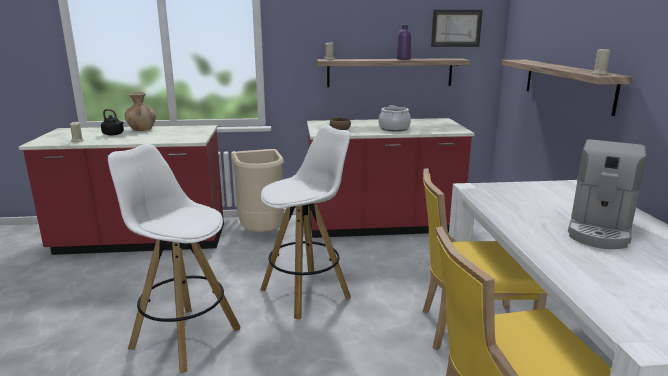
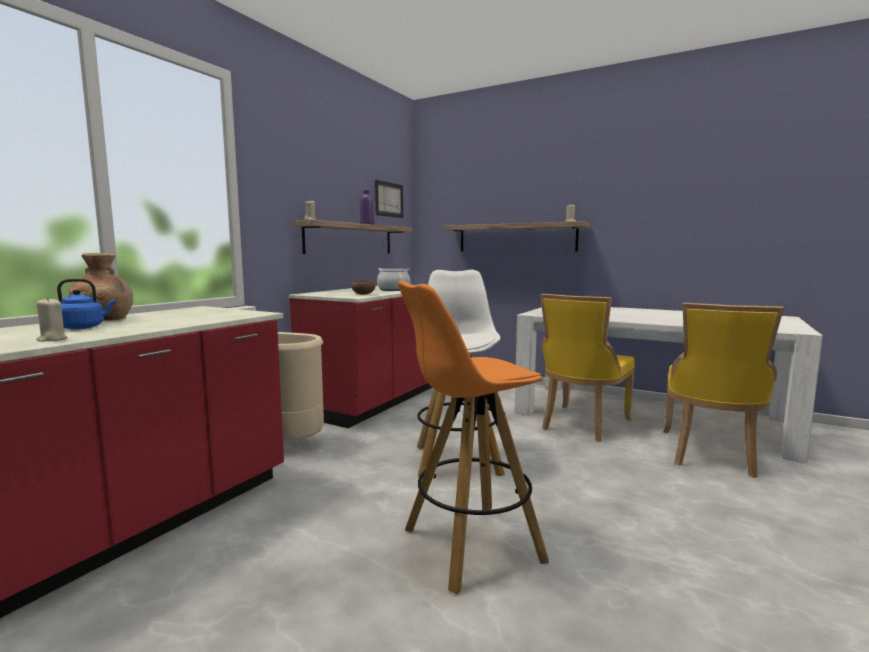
camera: 55 degrees left, 10 degrees down
black kettle [101,109,124,135] -> blue kettle [57,279,116,329]
white stool [108,144,240,374] -> orange stool [398,281,549,594]
coffee machine [568,139,646,249] -> none

